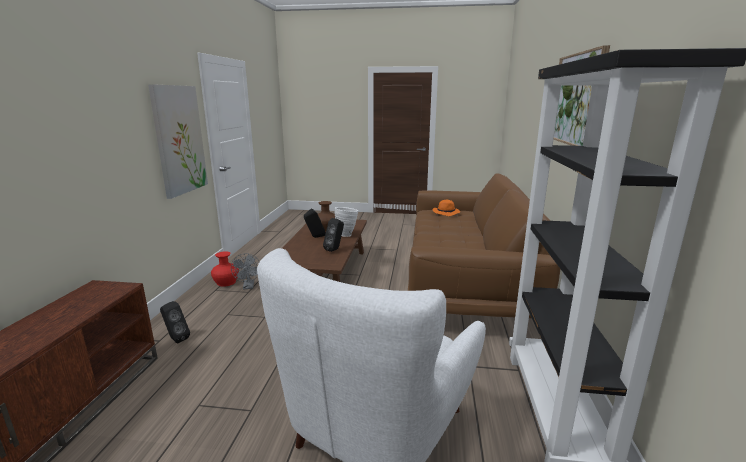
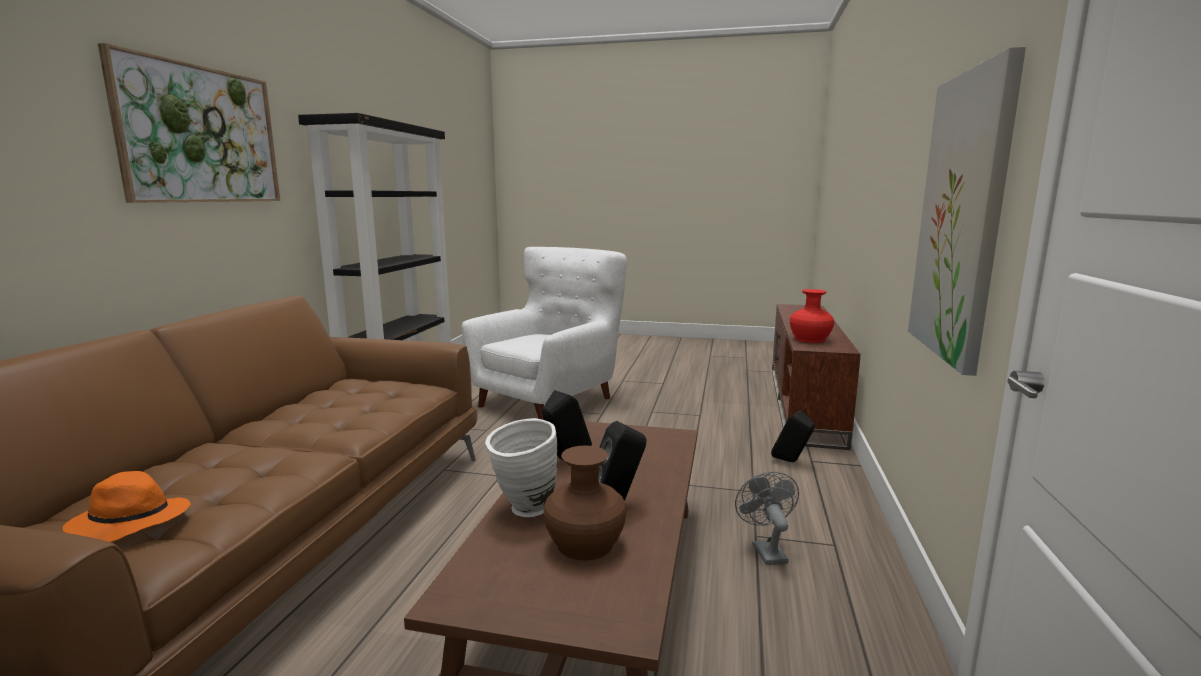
camera: 175 degrees left, 5 degrees down
red vase [211,251,239,287] -> red vase moved to [790,289,834,343]

